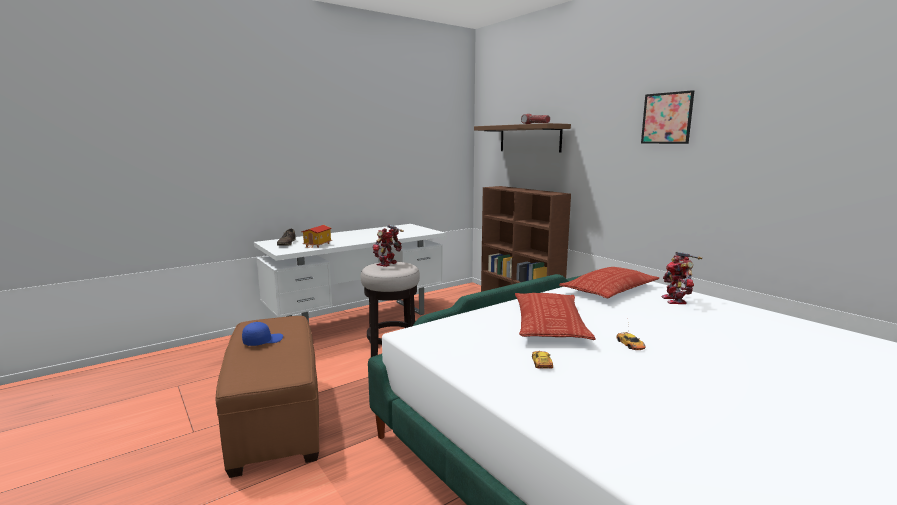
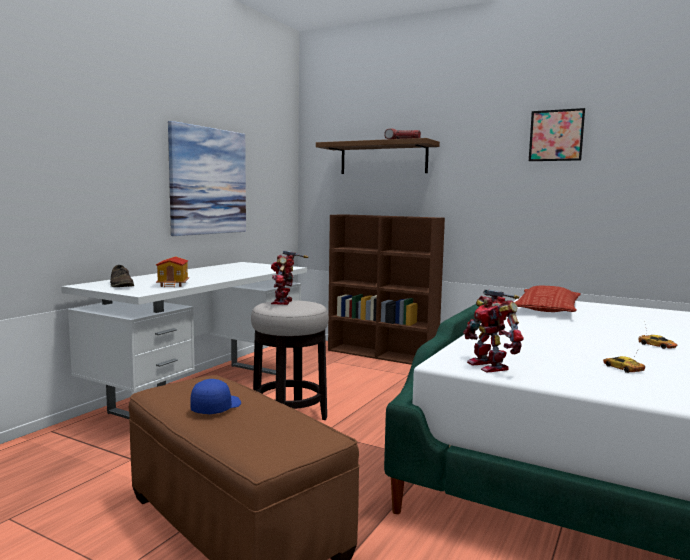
camera: 25 degrees left, 5 degrees down
pillow [515,293,596,340] -> none
toy robot [662,252,702,304] -> toy robot moved to [463,290,524,373]
none -> picture [168,121,246,236]

